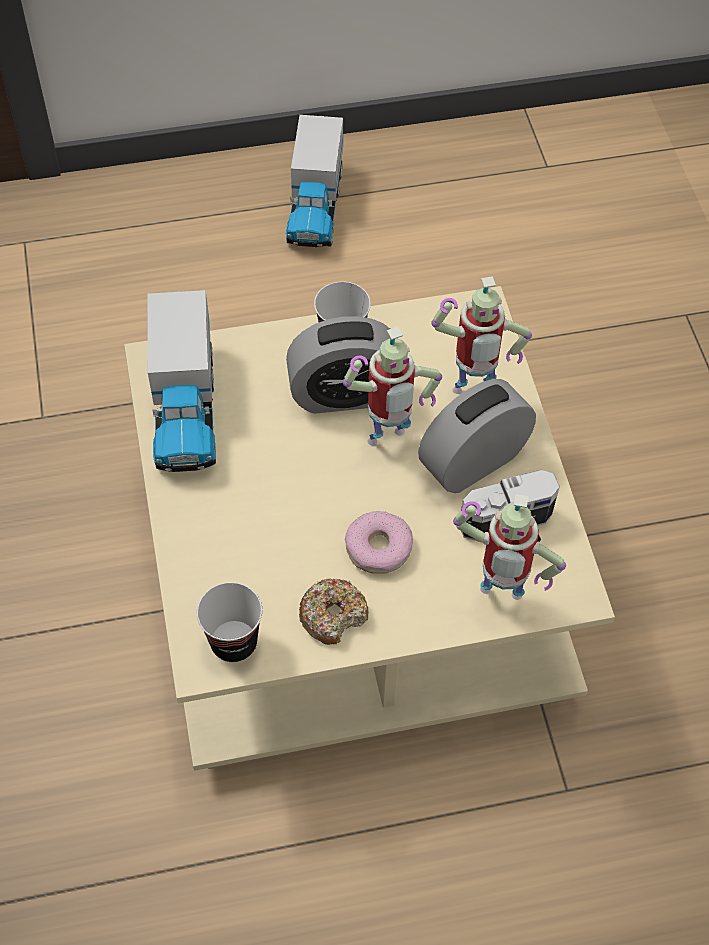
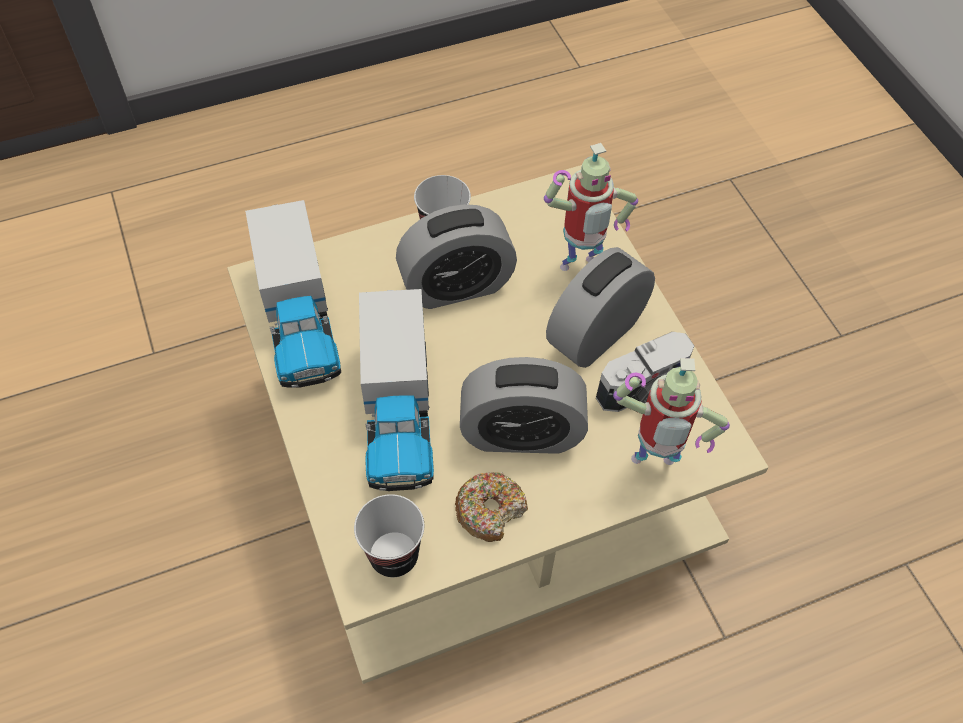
camera: 10 degrees left, 0 degrees up
toy truck [286,115,343,247] -> toy truck moved to [359,289,434,491]
toy robot [343,327,442,445] -> none
donut [345,511,413,574] -> alarm clock [460,357,588,454]

